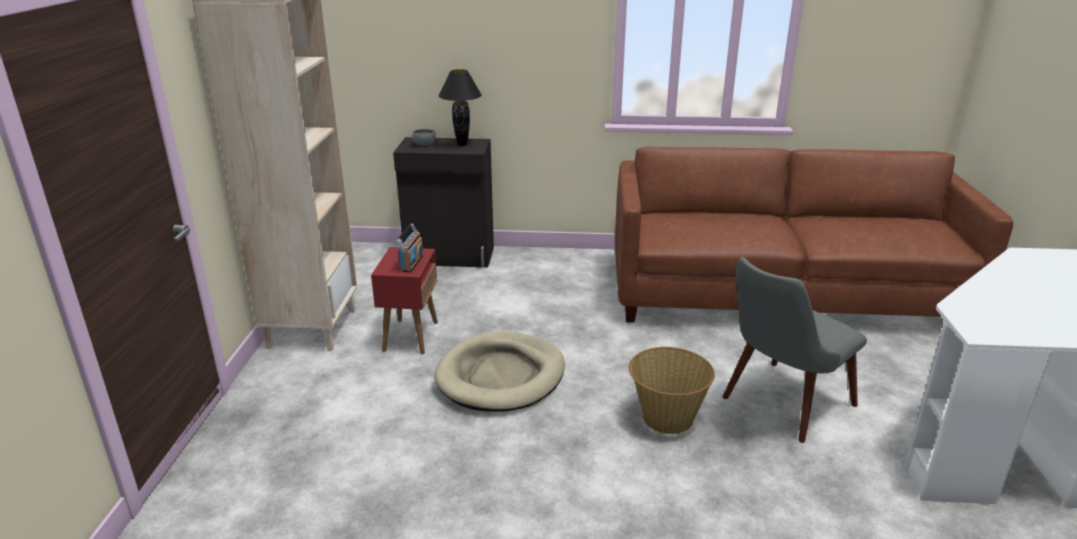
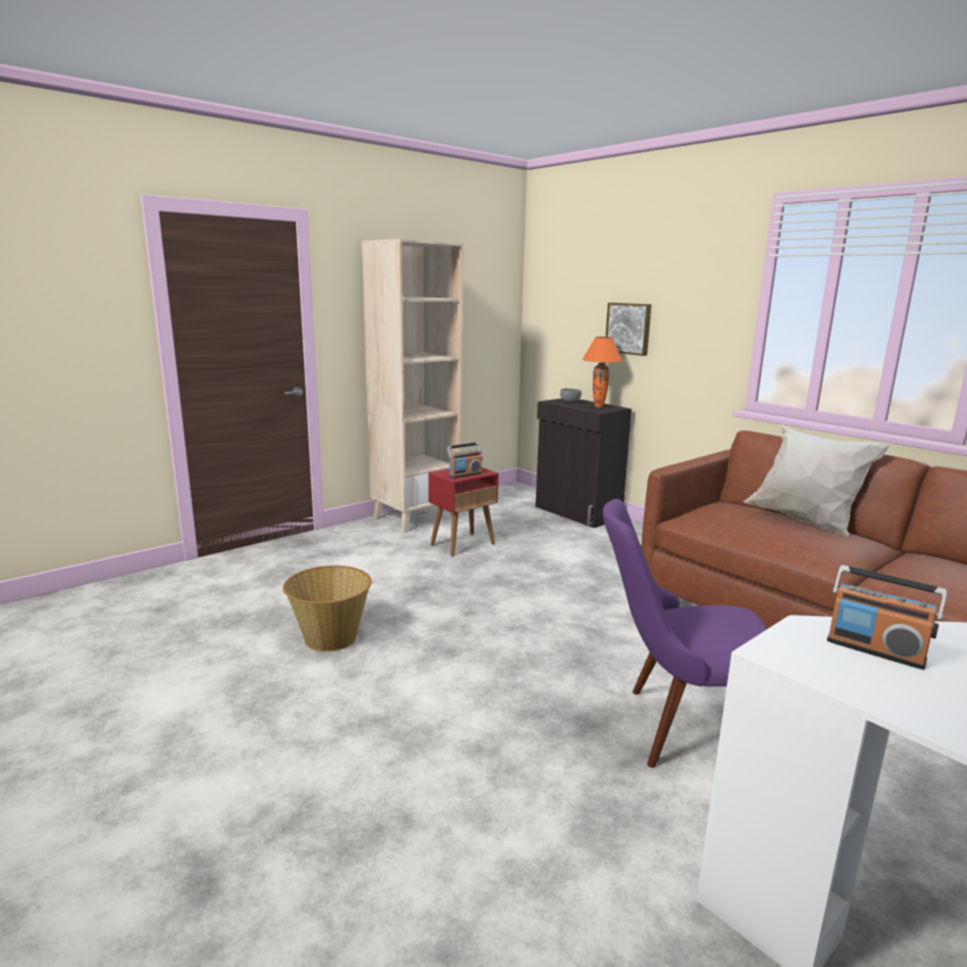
camera: 45 degrees right, 10 degrees down
beige dog bed [434,331,565,411] -> none
black table lamp [439,69,482,146] -> orange table lamp [582,337,623,408]
basket [629,347,715,434] -> basket moved to [283,566,372,652]
grey chair [723,257,867,443] -> purple chair [603,499,768,768]
none -> picture [606,303,652,356]
none -> white pillow [743,424,891,536]
none -> radio [827,565,947,670]

